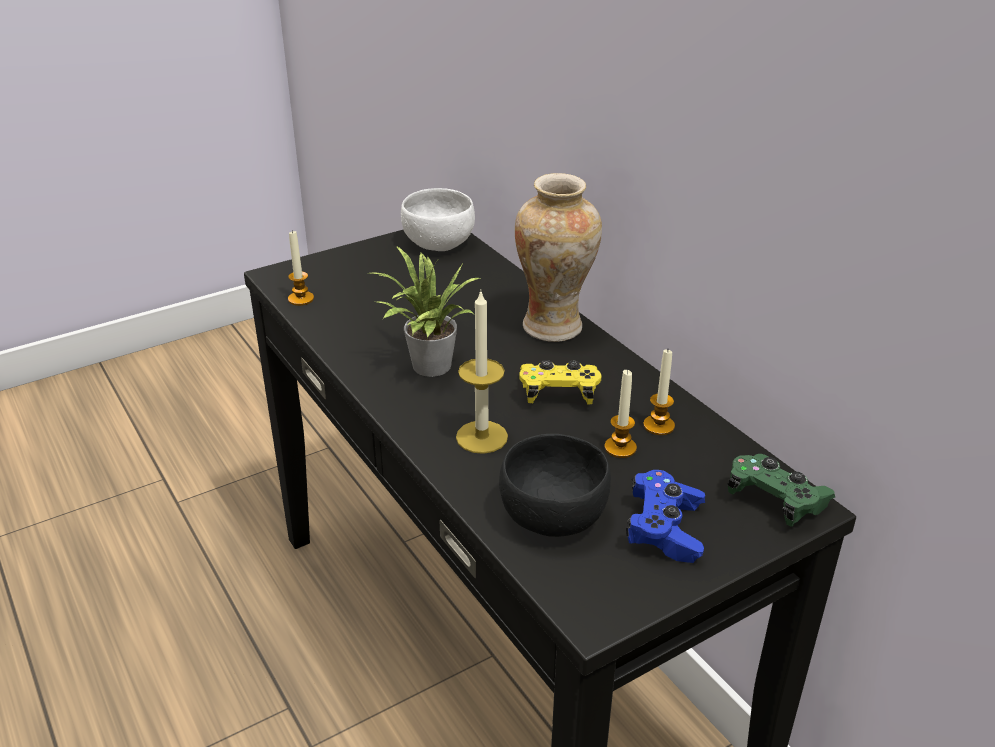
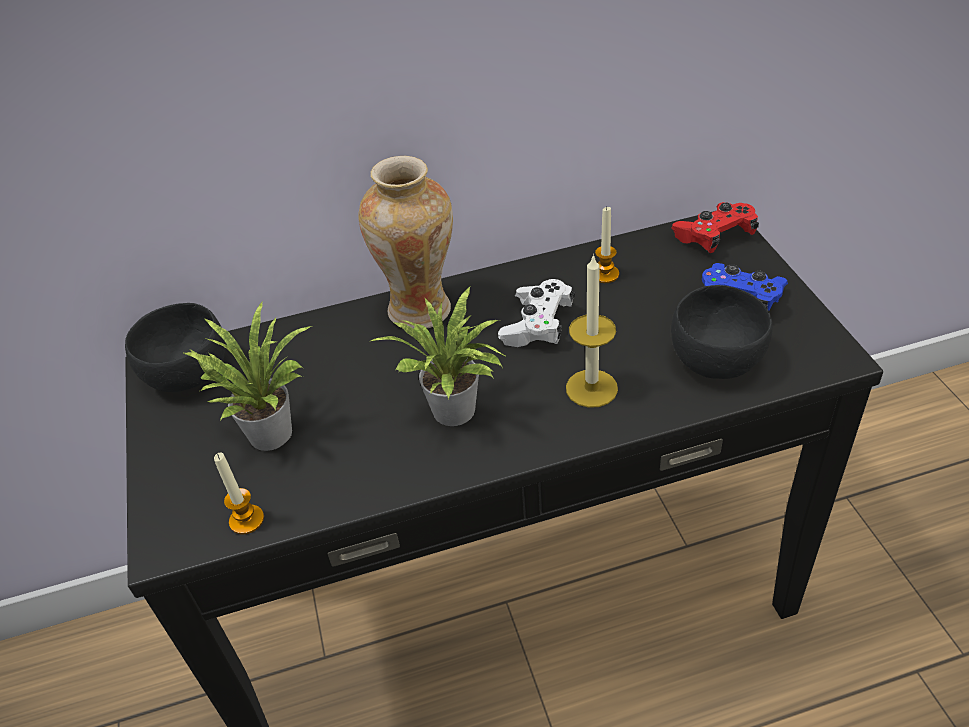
camera: 70 degrees left, 10 degrees up
white bowl [401,188,475,251] -> black bowl [125,303,226,392]
yellow game controller [519,360,601,404] -> white game controller [498,279,575,347]
candle [605,370,637,458] -> none
green game controller [727,454,835,527] -> red game controller [671,202,759,253]
none -> potted plant [182,302,311,451]

